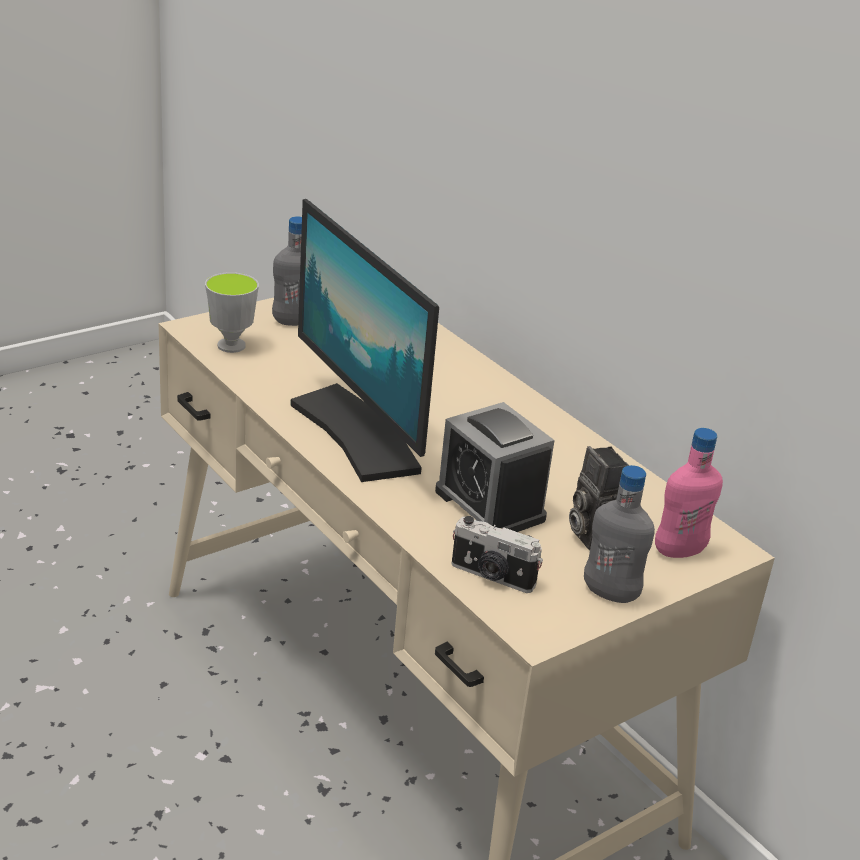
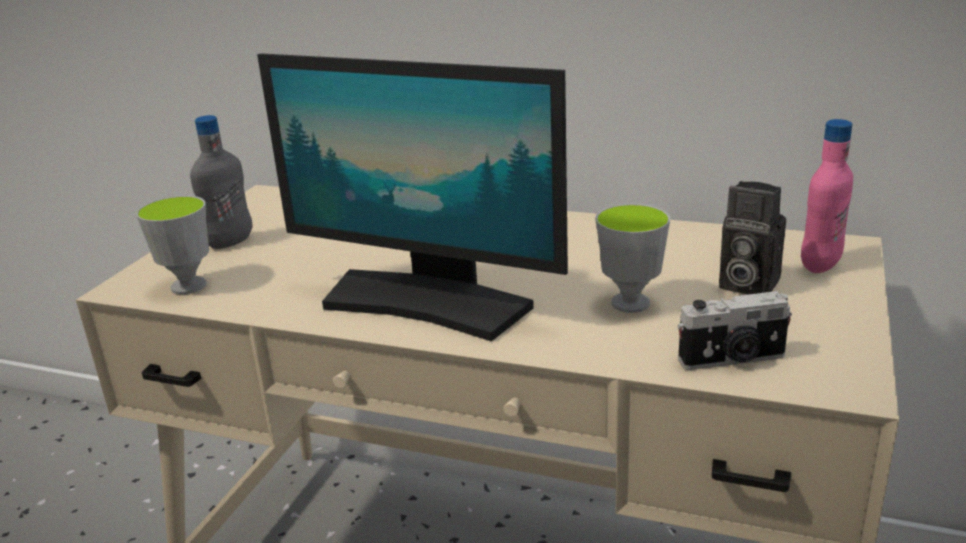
camera: 30 degrees left, 5 degrees down
alarm clock [435,402,555,532] -> cup [595,204,670,313]
grey bottle [584,465,655,603] -> none

